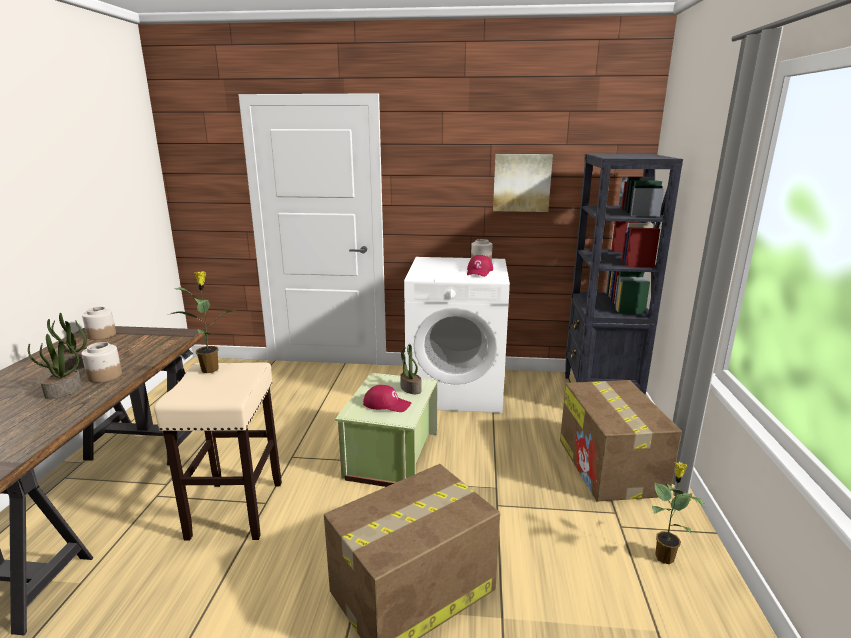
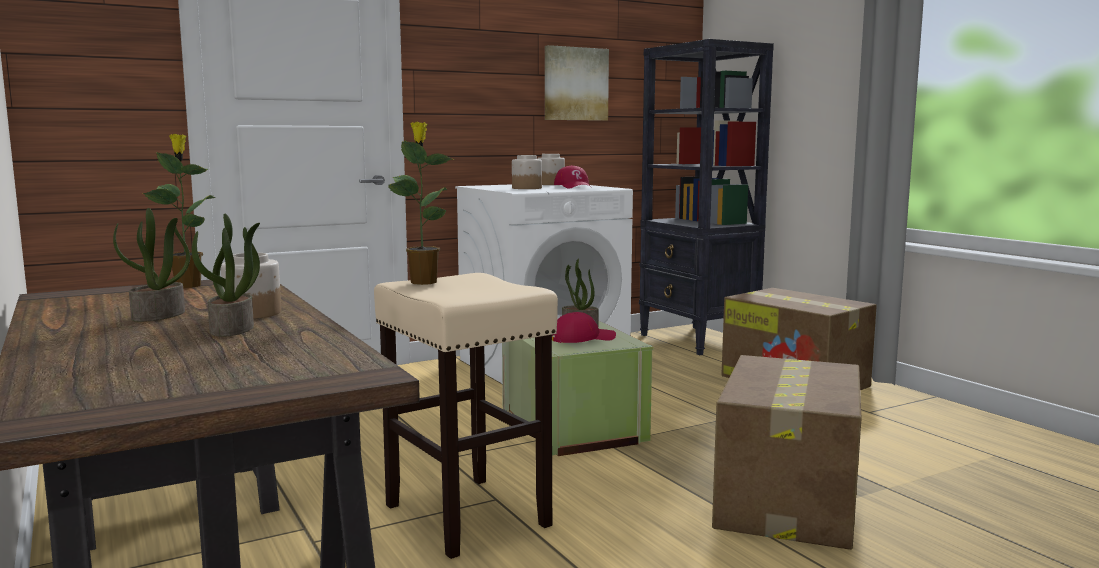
camera: 35 degrees left, 10 degrees down
jar [82,307,116,340] -> jar moved to [512,155,542,189]
potted plant [652,462,705,564] -> potted plant moved to [143,134,216,288]

